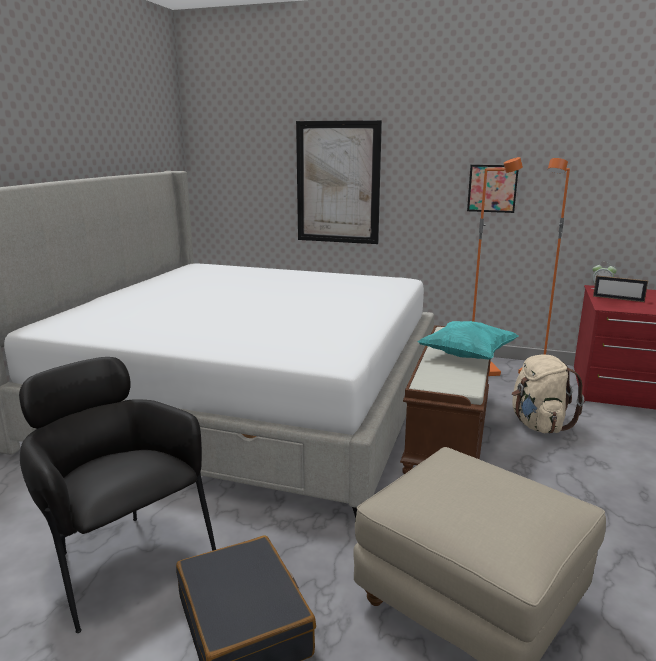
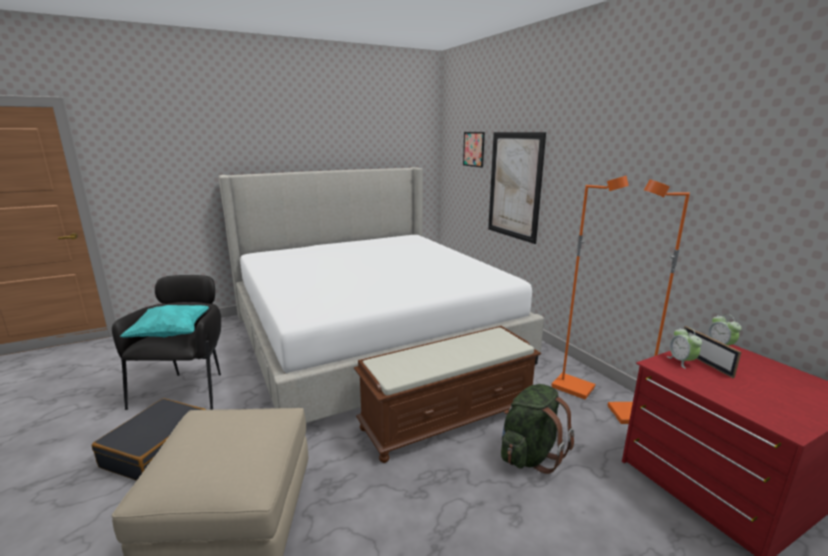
camera: 45 degrees right, 0 degrees up
turquoise pillow [418,321,518,360] -> turquoise pillow moved to [120,305,209,338]
picture [467,165,518,213] -> picture moved to [463,132,485,168]
beige backpack [512,354,584,434] -> green backpack [501,384,574,474]
none -> alarm clock [667,327,702,369]

